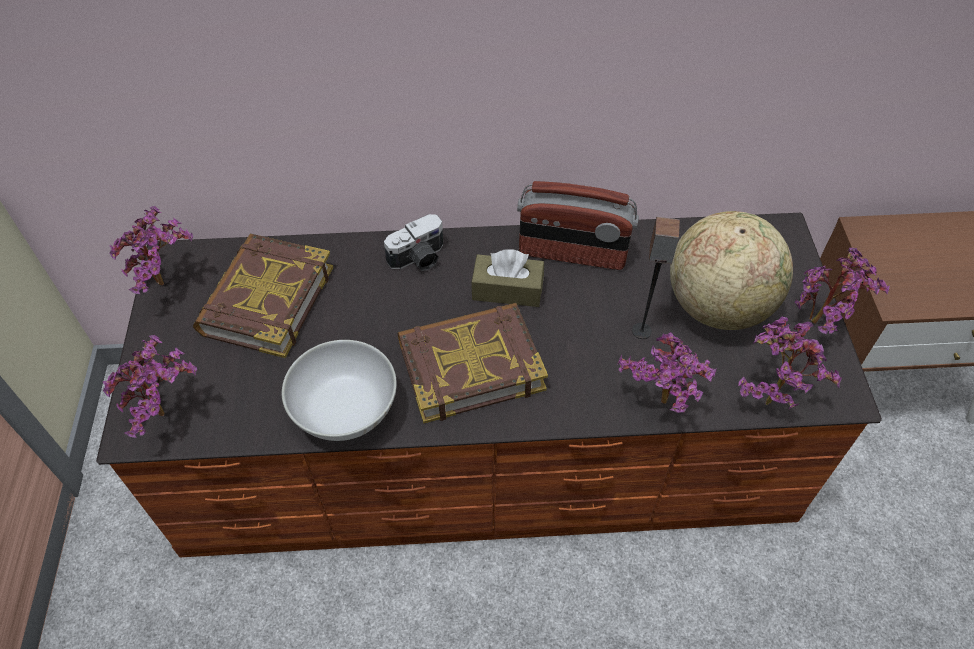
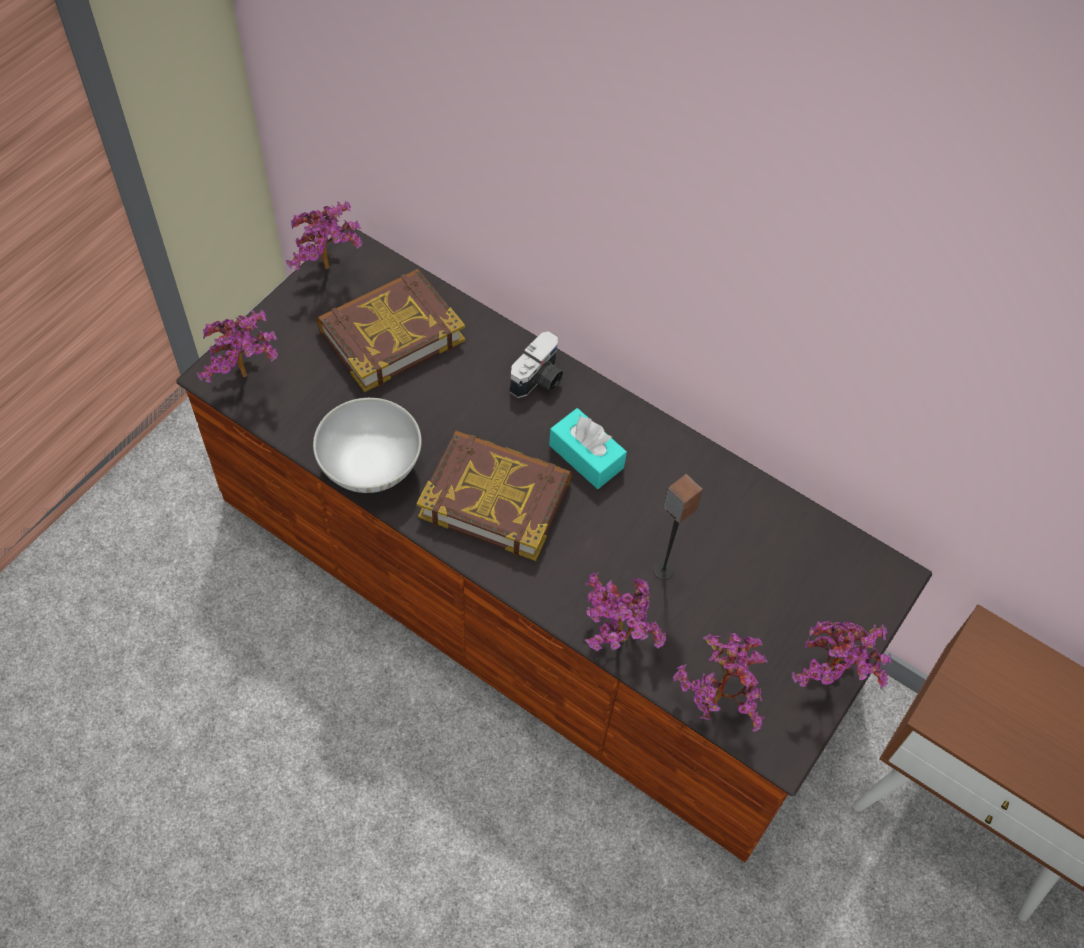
camera: 35 degrees right, 5 degrees up
camera [384,214,443,271] -> camera turned 60 degrees counterclockwise [510,331,564,398]
brown tissue box [471,249,544,307] -> turquoise tissue box [549,408,627,489]
radio [517,181,639,270] -> none
globe [670,211,793,330] -> none

